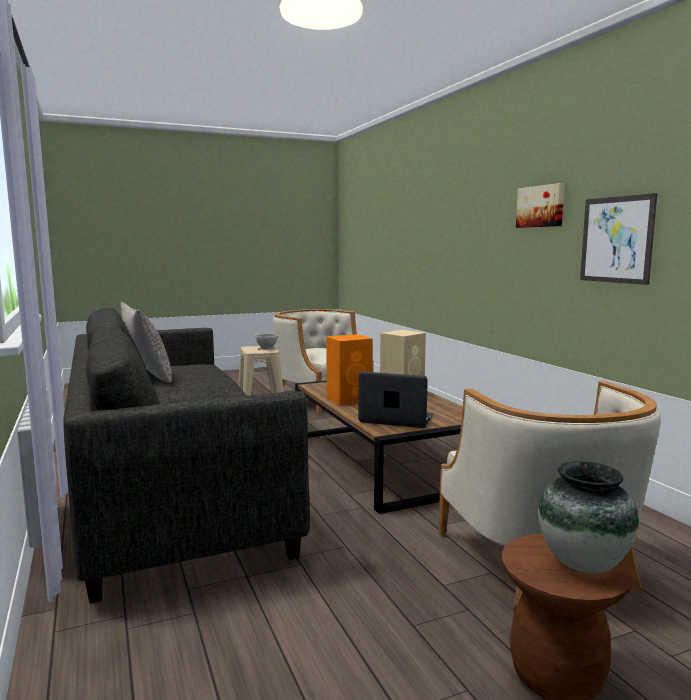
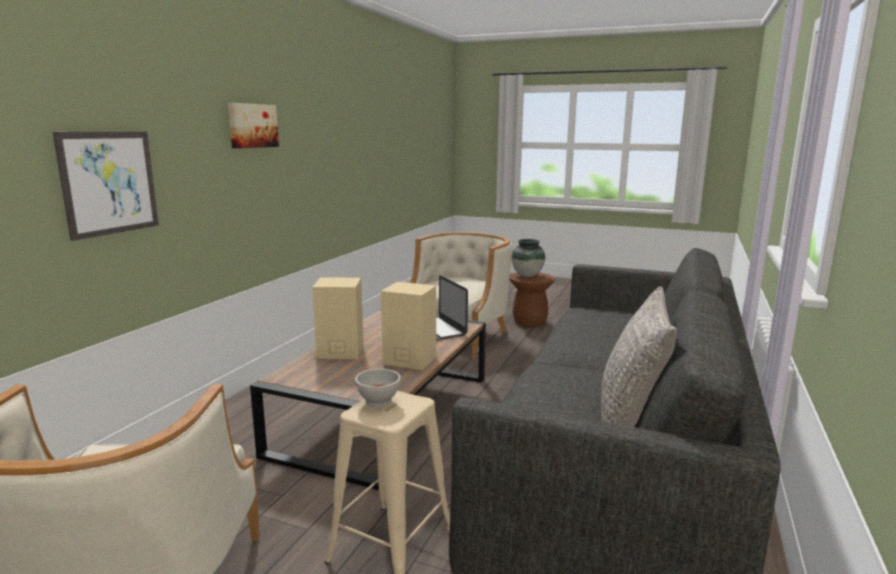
camera: 135 degrees left, 5 degrees up
orange speaker [326,334,373,405] -> beige speaker [381,282,436,370]
picture [580,193,657,285] -> picture moved to [53,132,159,241]

